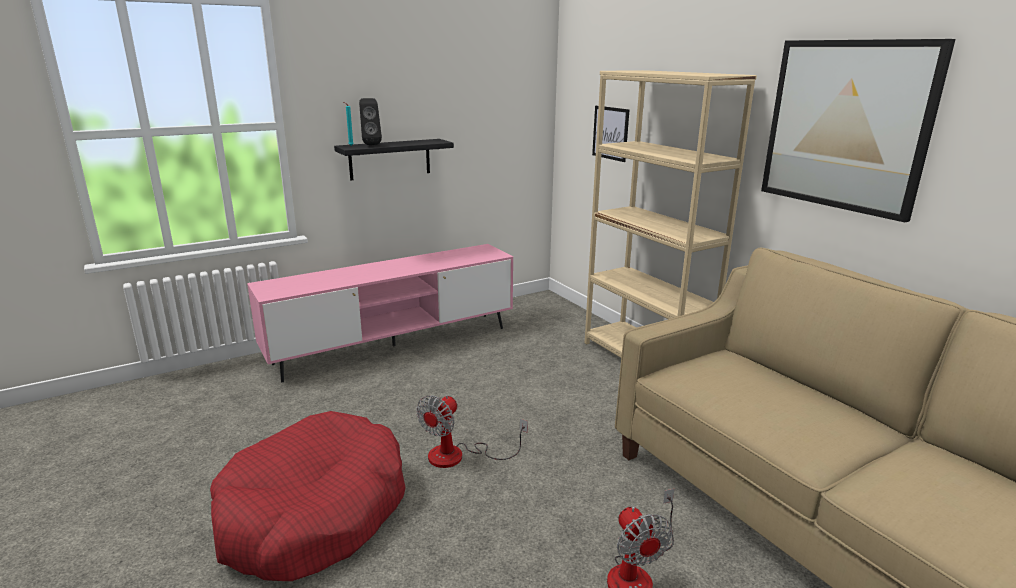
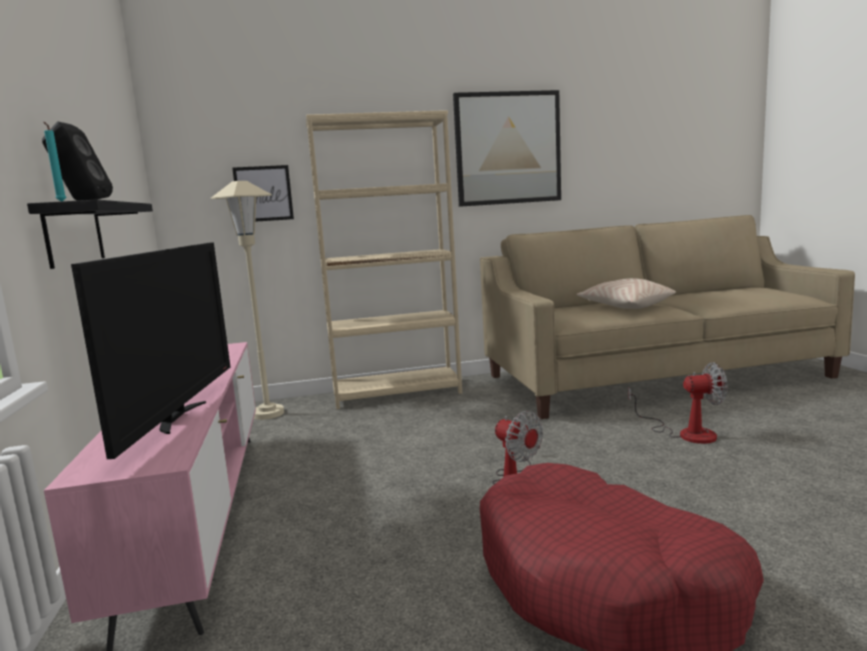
camera: 70 degrees left, 10 degrees down
none -> television [71,242,231,459]
none -> beige floor lamp [211,181,284,420]
none -> beige pillow [576,278,676,309]

